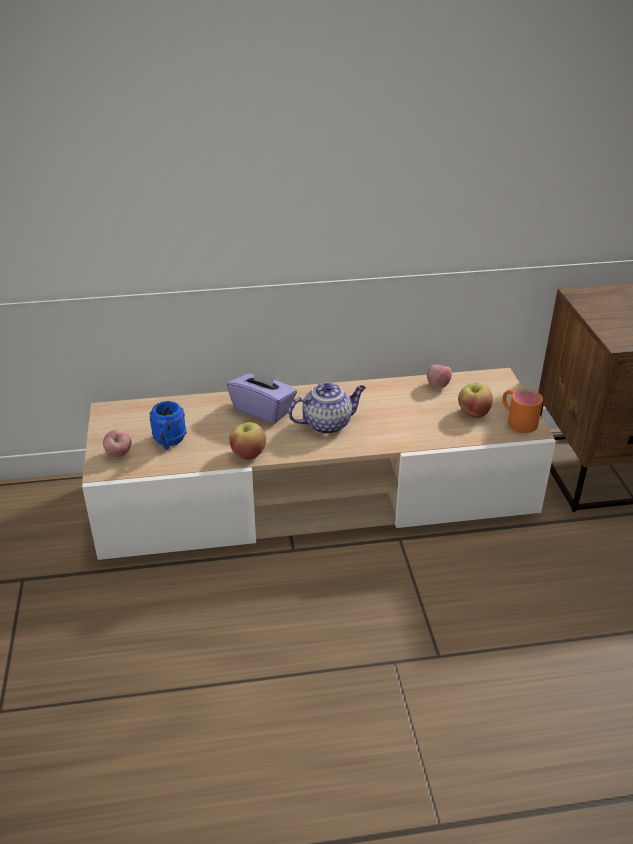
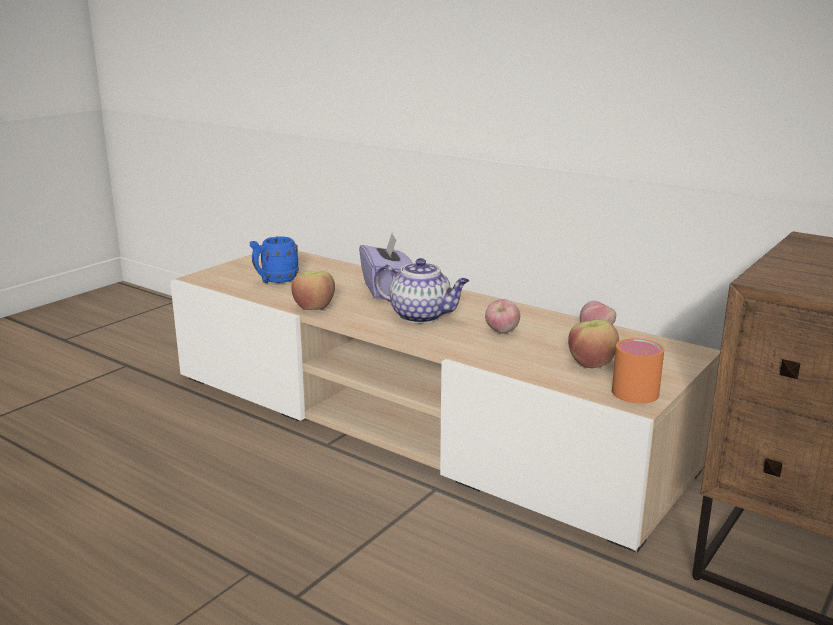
camera: 45 degrees right, 15 degrees down
apple [103,430,132,457] -> apple moved to [485,299,520,334]

